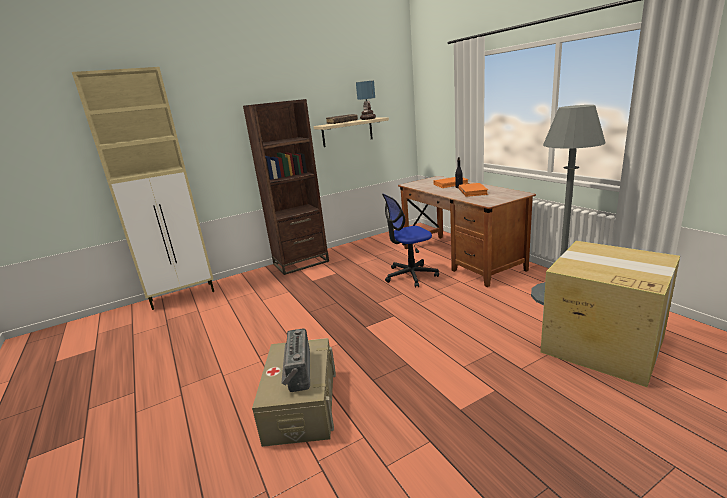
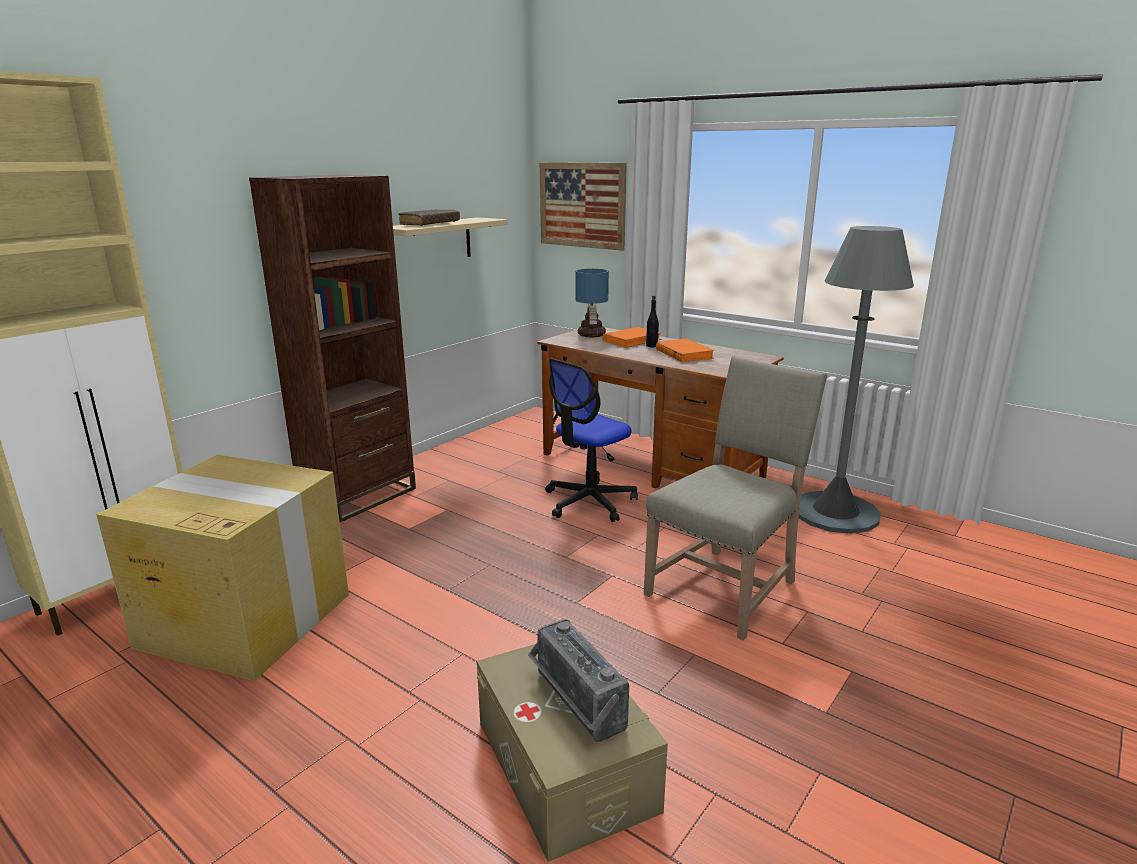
camera: 25 degrees left, 0 degrees up
table lamp [356,81,376,120] -> table lamp moved to [576,268,609,337]
cardboard box [541,241,680,387] -> cardboard box moved to [96,454,349,681]
none -> picture [540,162,627,251]
none -> beige chair [644,356,827,640]

